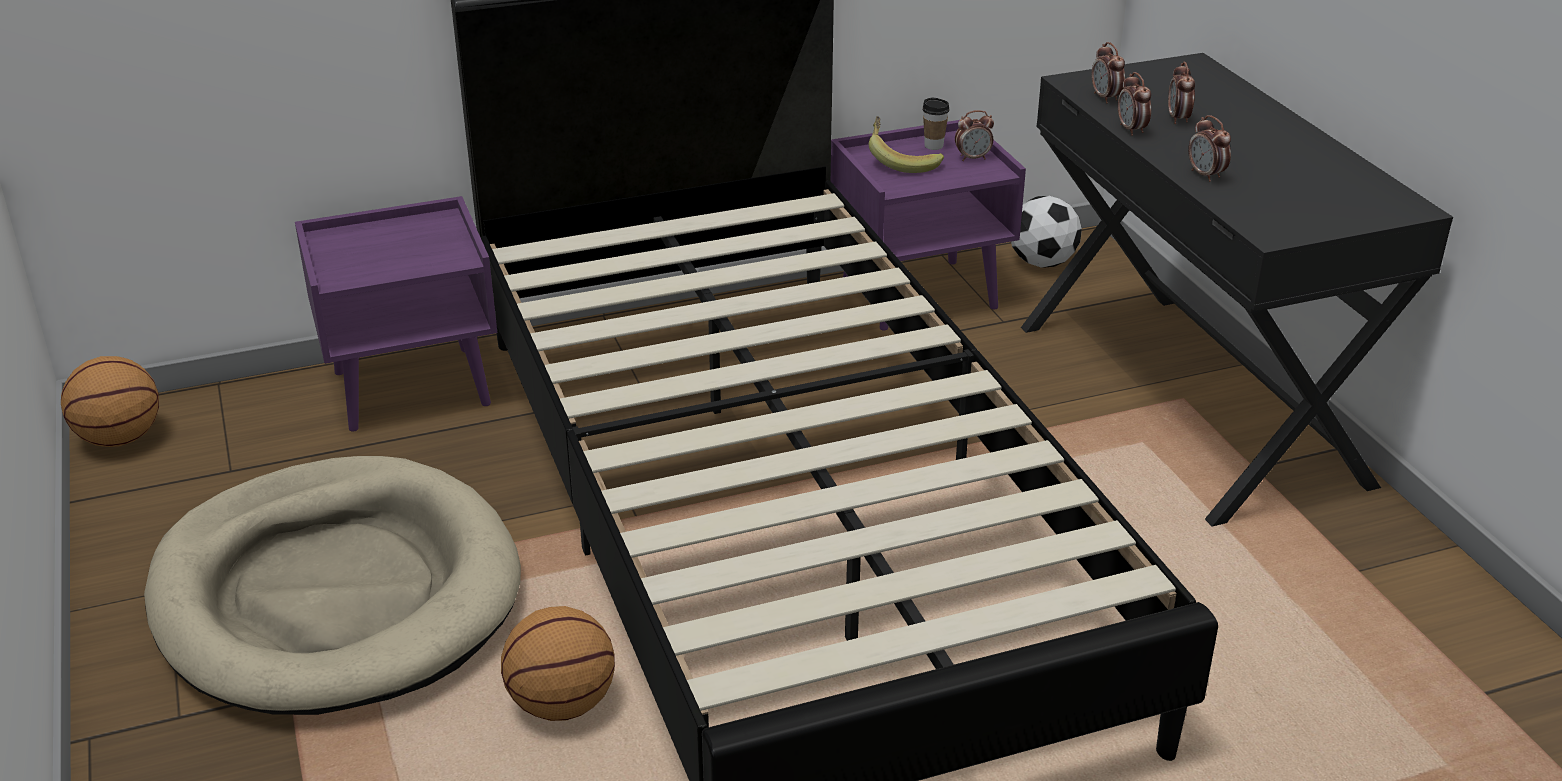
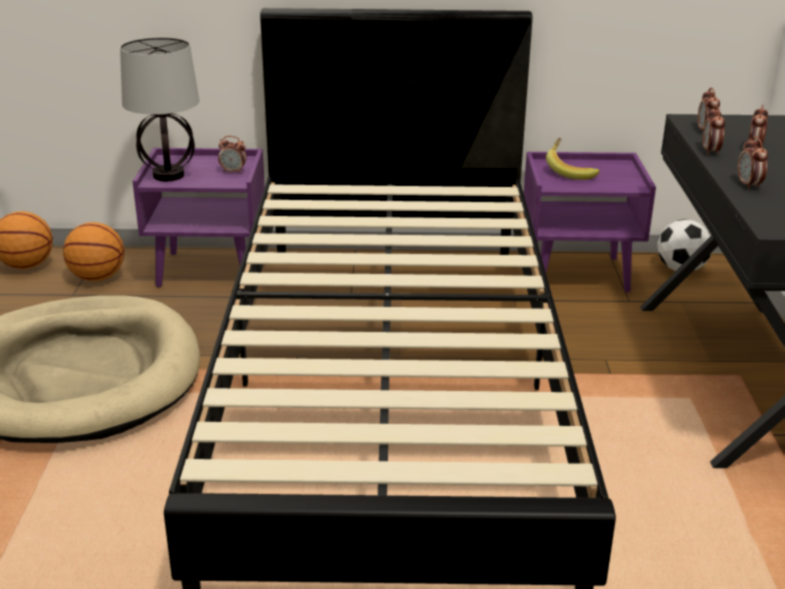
camera: 20 degrees right, 5 degrees down
basketball [501,606,615,721] -> basketball moved to [63,222,124,281]
cup [922,98,950,150] -> none
alarm clock [955,110,994,161] -> alarm clock moved to [218,136,247,174]
none -> table lamp [120,37,200,181]

